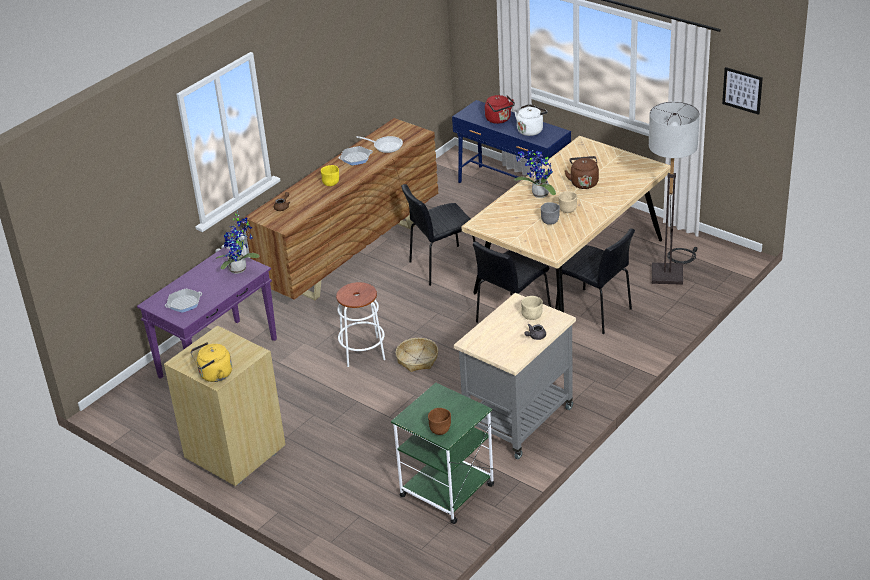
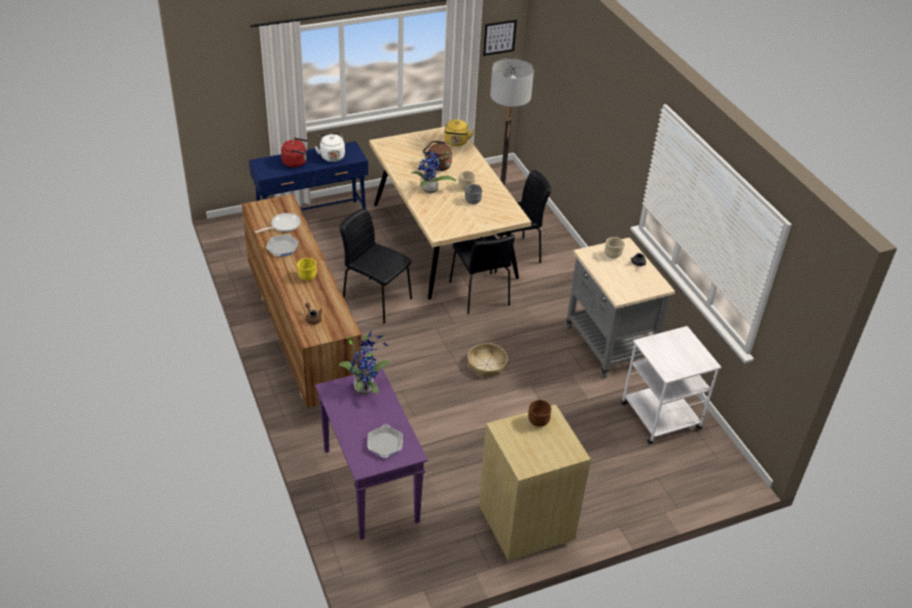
camera: 65 degrees left, 5 degrees up
yellow kettle [190,342,232,382] -> yellow kettle moved to [445,119,474,146]
white stool [336,282,385,367] -> none
green cart [391,383,494,524] -> white cart [621,326,721,444]
black chair [401,184,477,286] -> black chair turned 120 degrees clockwise [339,208,412,324]
brown bowl [428,408,451,435] -> brown bowl moved to [528,400,551,427]

